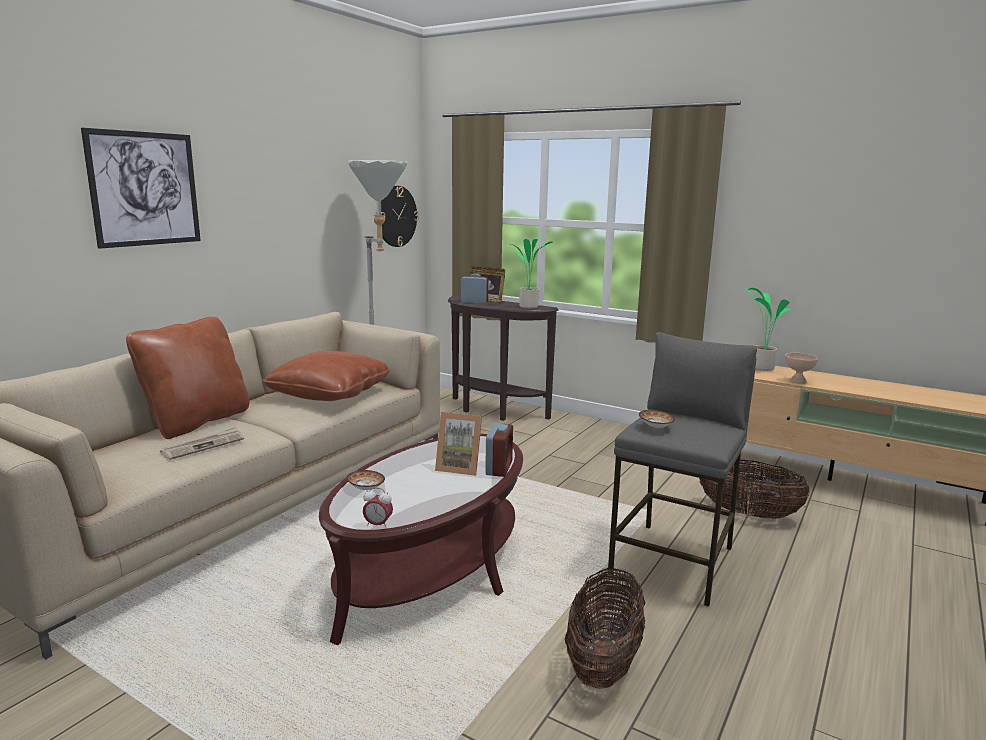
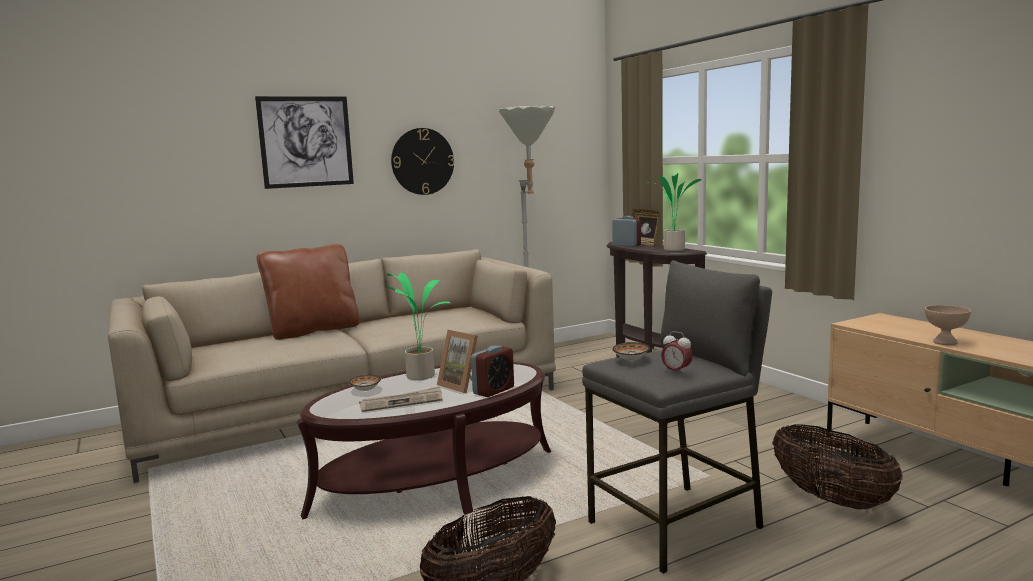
camera: 30 degrees right, 5 degrees down
newspaper [160,427,244,460] -> newspaper moved to [359,386,442,412]
brown pillow [262,351,390,401] -> none
alarm clock [363,487,393,529] -> alarm clock moved to [661,331,693,375]
wall clock [381,186,419,247] -> wall clock moved to [391,128,455,195]
potted plant [744,287,792,371] -> potted plant moved to [386,273,450,380]

